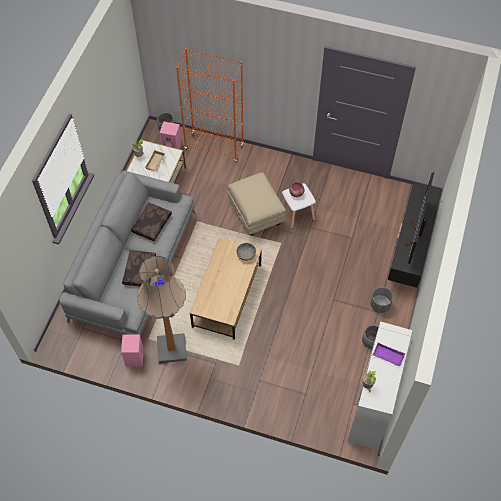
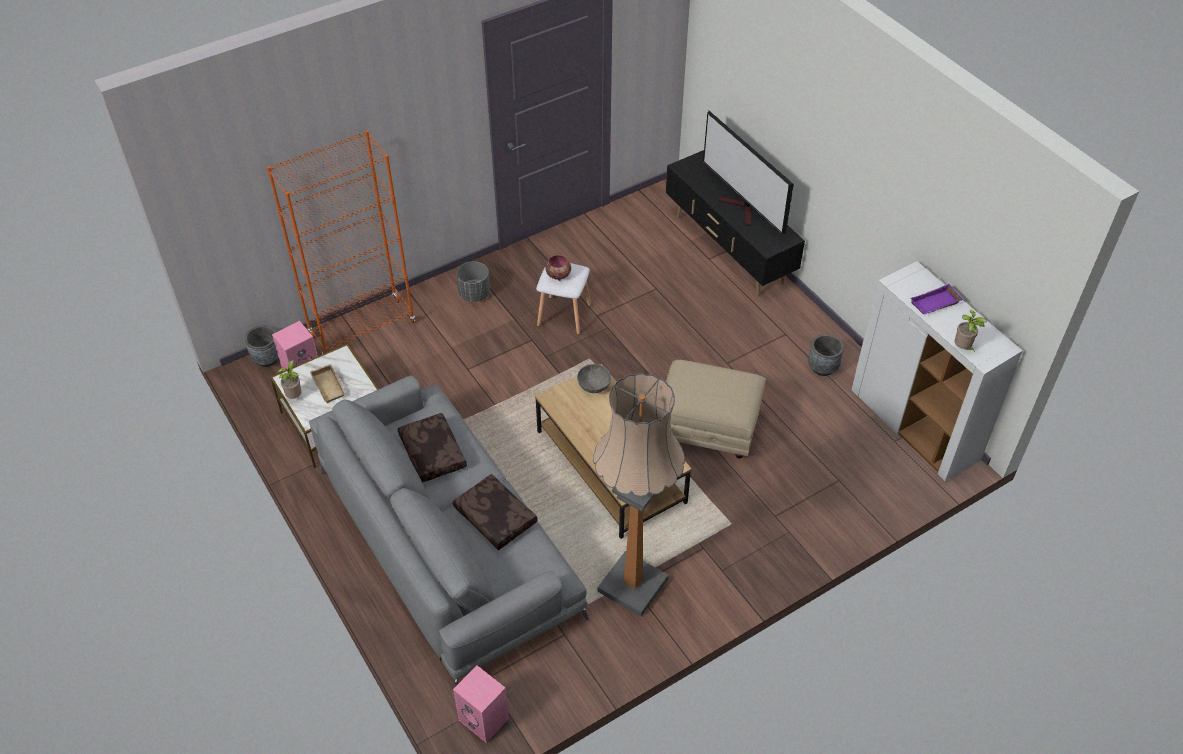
camera: 50 degrees left, 10 degrees down
pink speaker [121,335,144,367] -> pink speaker moved to [453,665,509,743]
beige ottoman [227,172,286,236] -> beige ottoman moved to [666,360,766,459]
grey planter [370,287,393,313] -> grey planter moved to [456,261,490,302]

